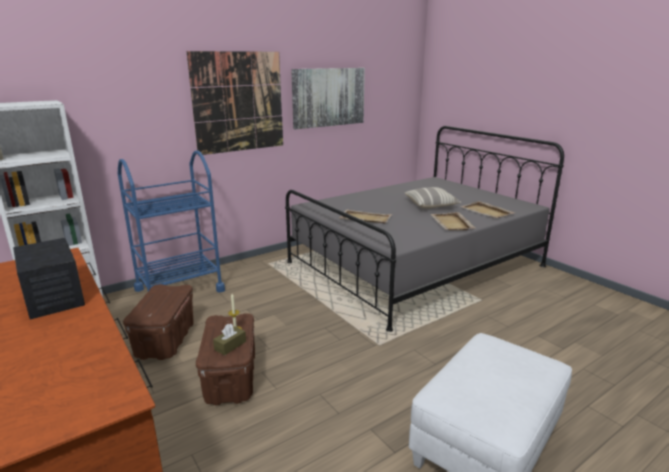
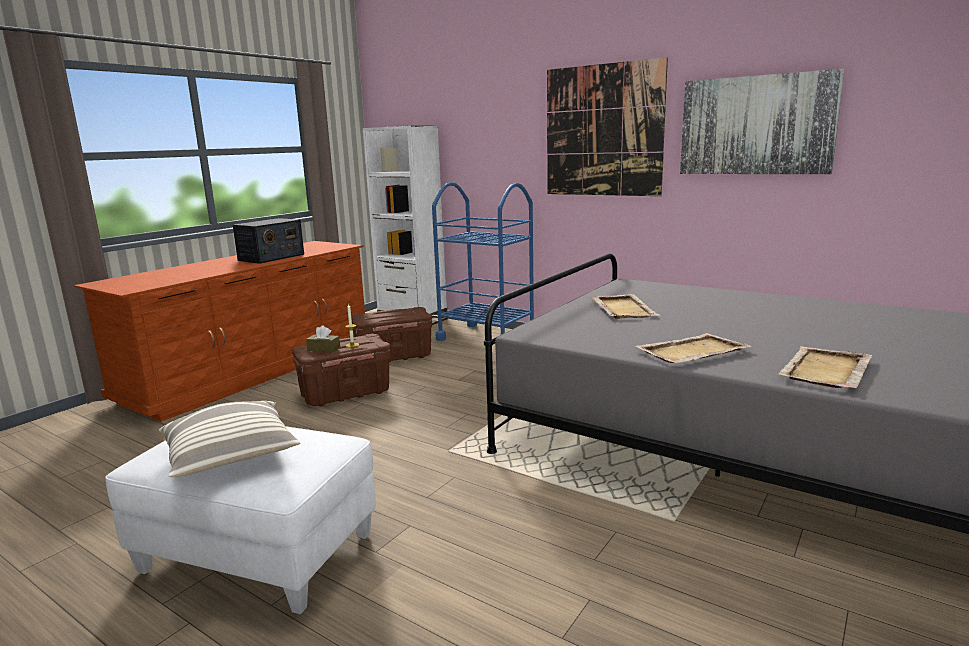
camera: 70 degrees right, 5 degrees down
pillow [405,187,461,209] -> pillow moved to [159,401,300,477]

